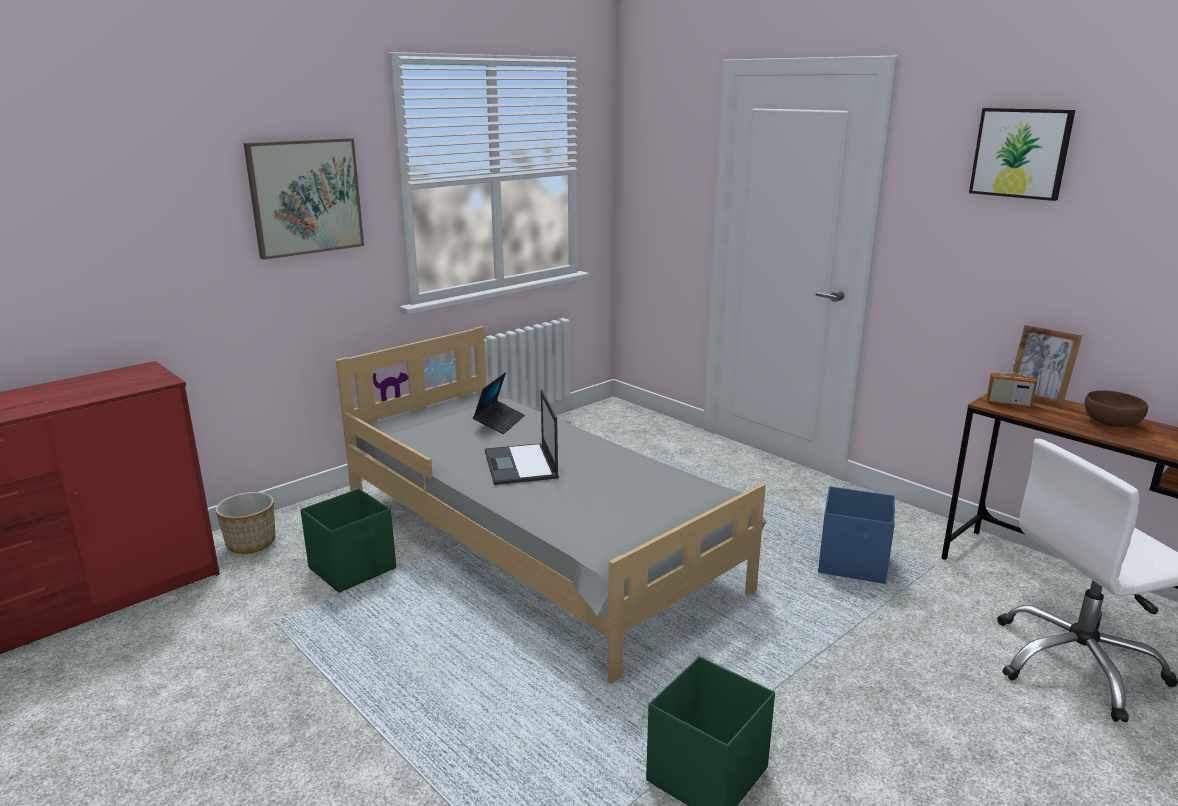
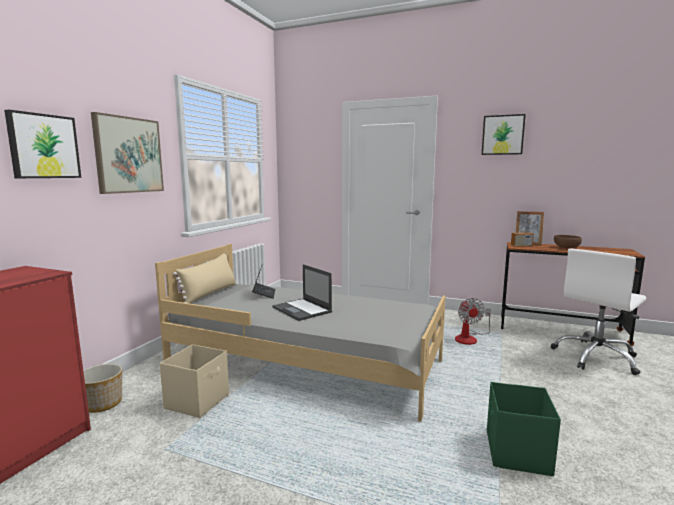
camera: 25 degrees left, 10 degrees down
green storage box [300,489,396,593] -> beige storage box [160,344,229,418]
blue storage box [818,486,895,584] -> fan [455,298,491,345]
none -> picture [4,110,81,178]
none -> beige pillow [173,253,236,304]

